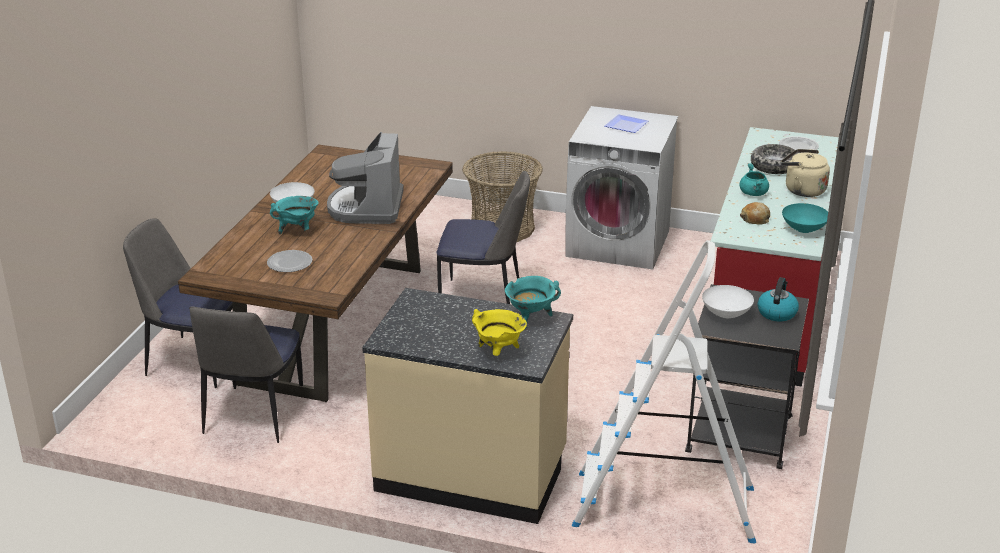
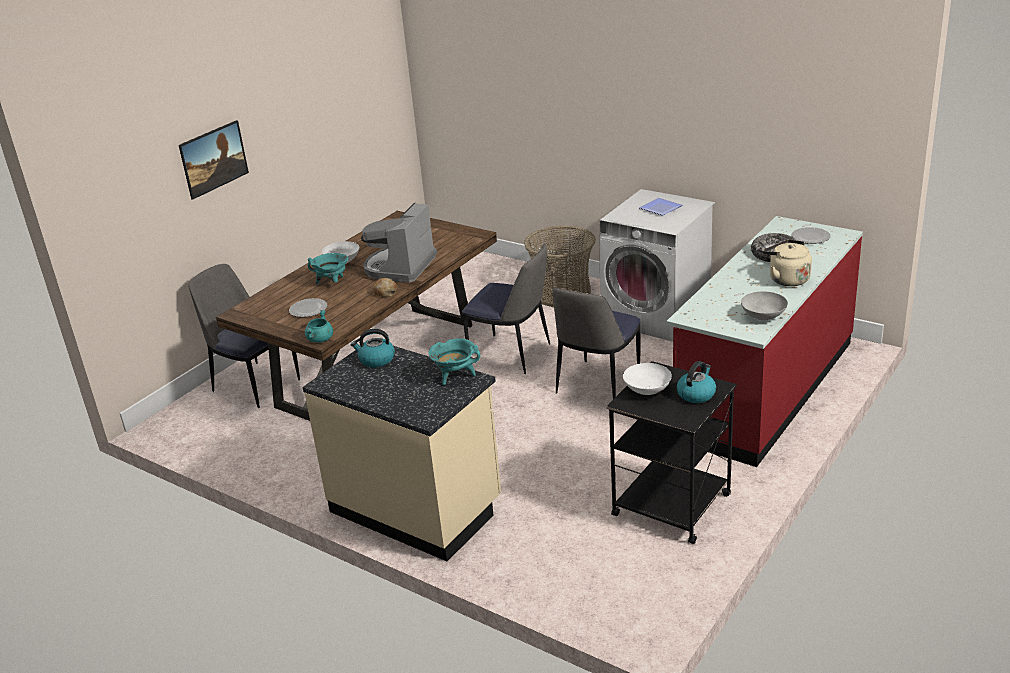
camera: 20 degrees right, 0 degrees up
chair [189,307,303,443] -> chair moved to [552,287,641,399]
yellow cooking pot [472,309,527,356] -> none
white step ladder [572,240,756,543] -> none
turquoise cooking pot [739,163,769,196] -> turquoise cooking pot moved to [305,310,333,342]
bread [740,202,770,225] -> bread moved to [372,278,398,297]
turquoise bowl [782,203,828,233] -> grey bowl [741,291,788,321]
none -> picture [179,120,249,200]
none -> kettle [351,329,395,367]

